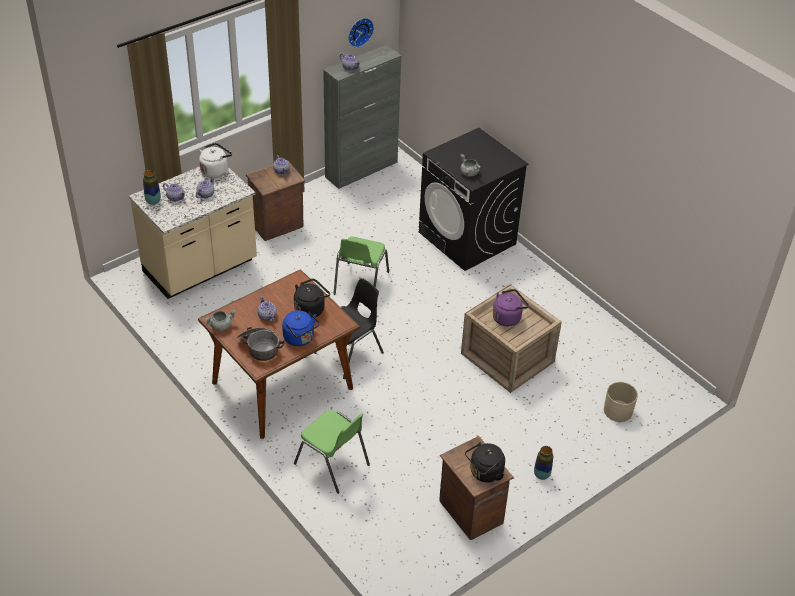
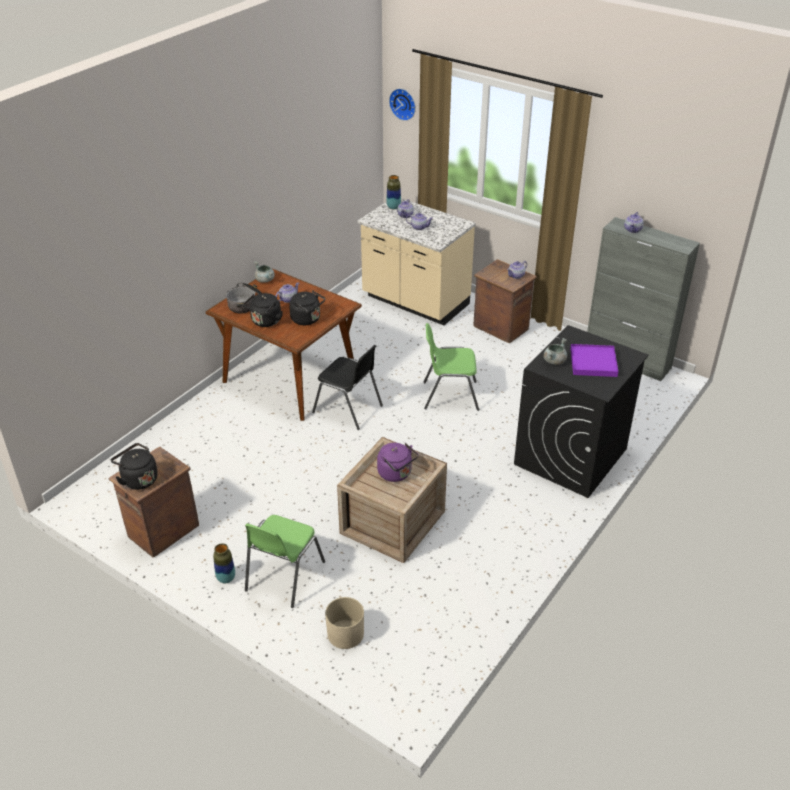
camera: 75 degrees right, 5 degrees down
white kettle [199,143,232,178] -> none
blue kettle [282,310,320,346] -> black kettle [244,293,283,327]
green chair [294,410,370,494] -> green chair moved to [245,515,325,608]
wall clock [348,18,374,48] -> wall clock moved to [389,88,416,121]
none -> purple tray [570,344,619,377]

